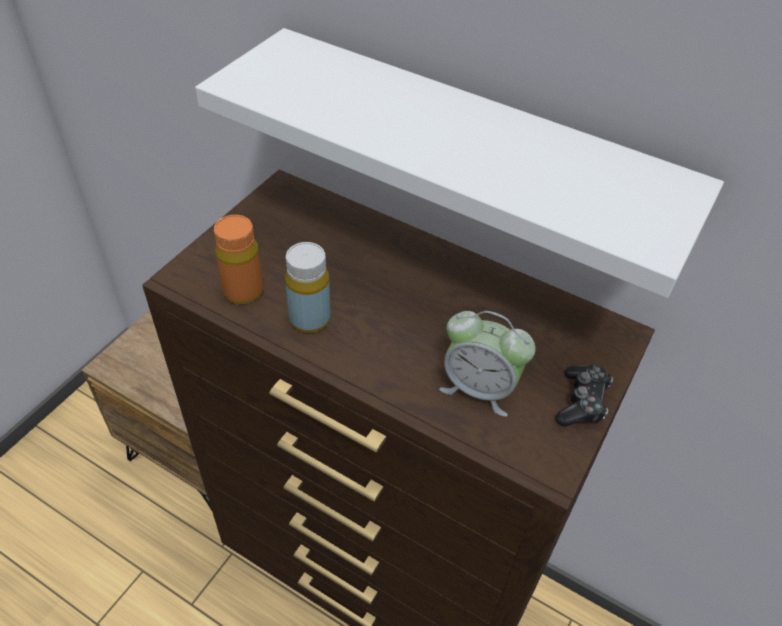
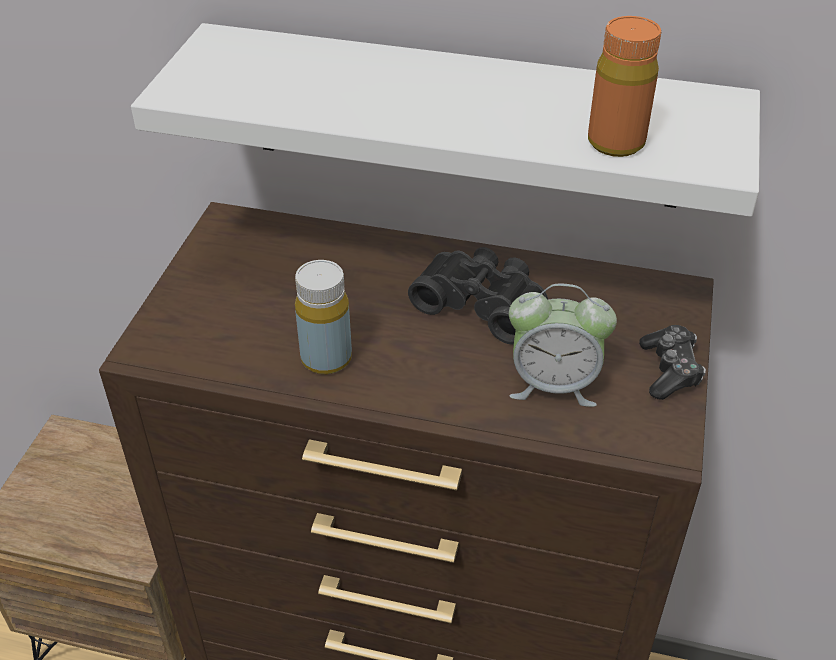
camera: 15 degrees left, 5 degrees down
orange bottle [214,215,263,304] -> orange bottle moved to [588,16,661,157]
none -> black binoculars [408,247,548,345]

